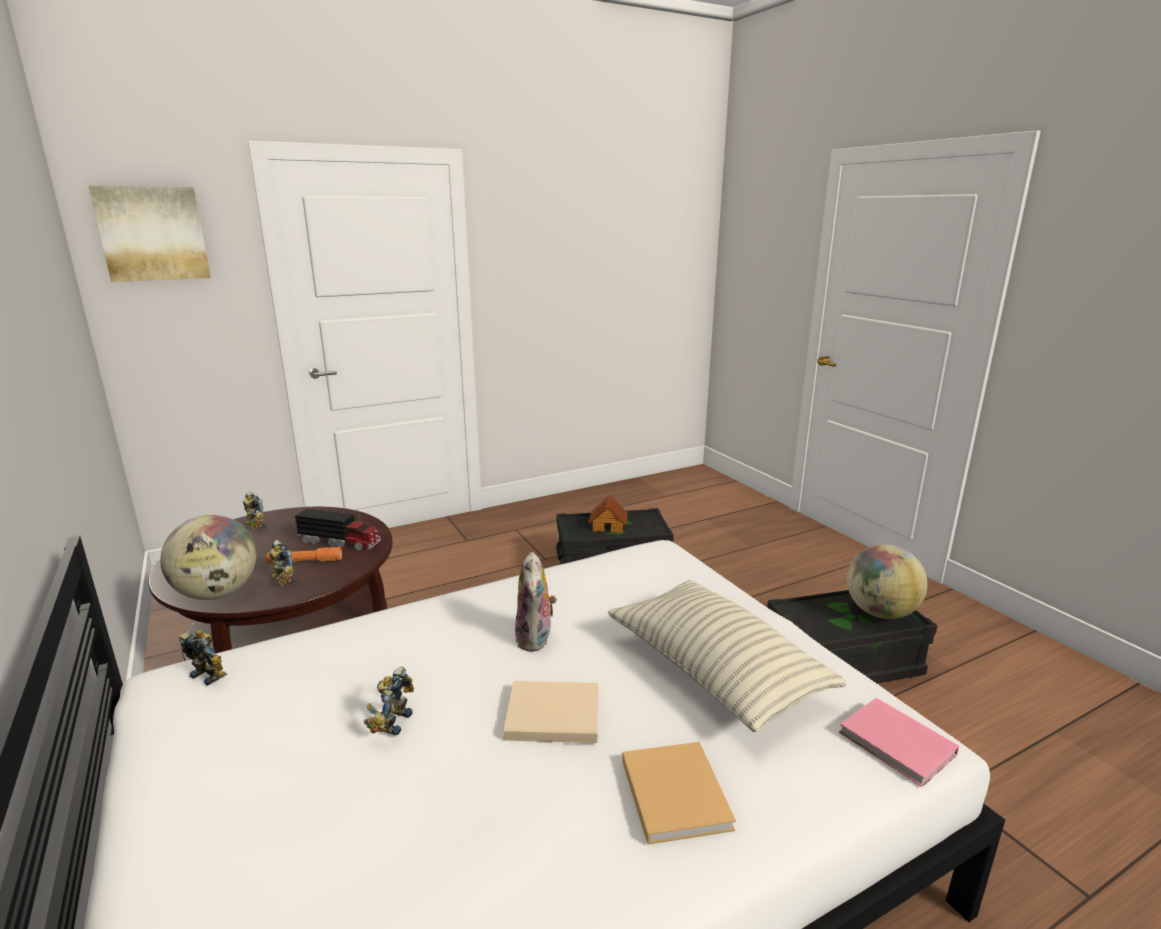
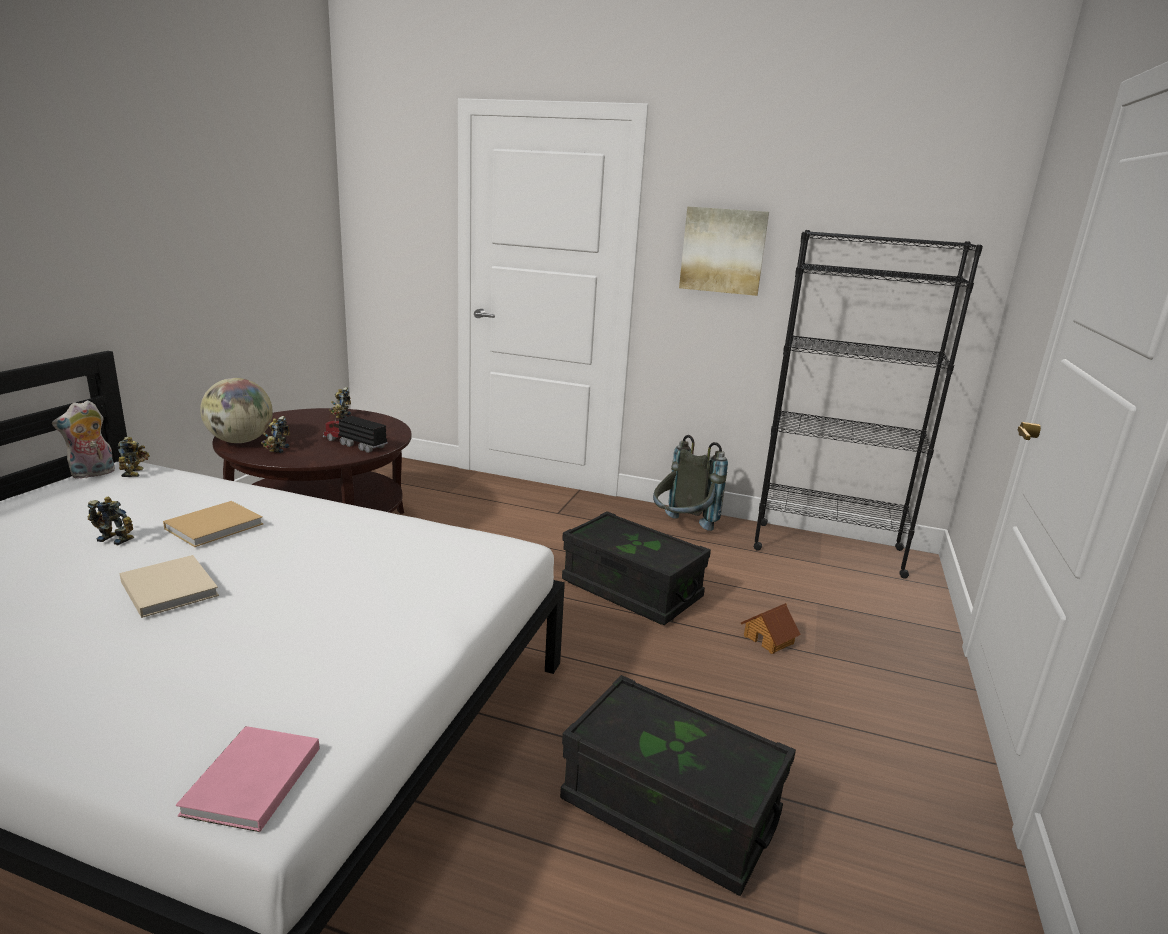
camera: 45 degrees right, 0 degrees up
picture [89,186,211,282] -> picture moved to [679,206,769,296]
orange flashlight [266,547,342,563] -> none
toy truck [295,508,381,551] -> toy truck turned 150 degrees clockwise [323,416,388,453]
toy robot [364,666,414,735] -> toy robot turned 45 degrees clockwise [88,496,134,545]
plush toy [515,552,557,652] -> plush toy moved to [52,400,115,479]
toy house [589,495,628,533] -> toy house moved to [741,603,801,654]
pillow [608,580,846,732] -> none
beige book [622,742,736,844] -> beige book moved to [163,501,263,547]
globe [847,544,927,619] -> none
none -> grey backpack [653,435,728,531]
none -> black bookcase [754,230,983,579]

